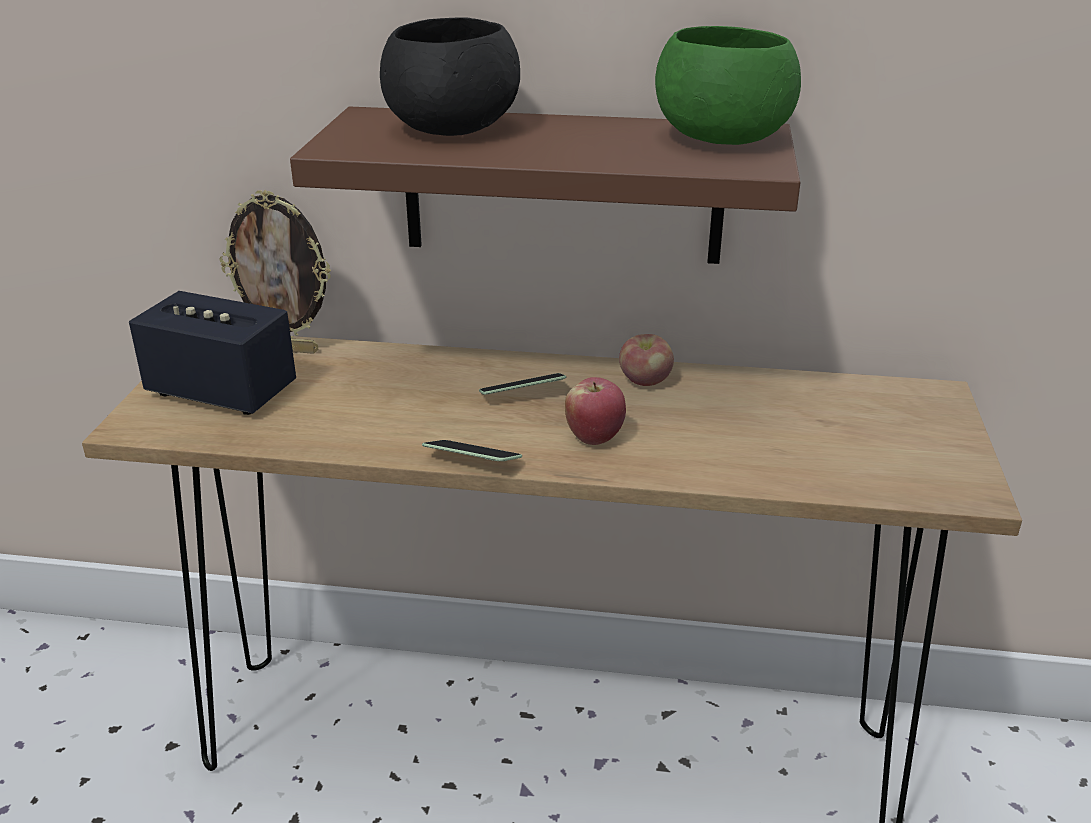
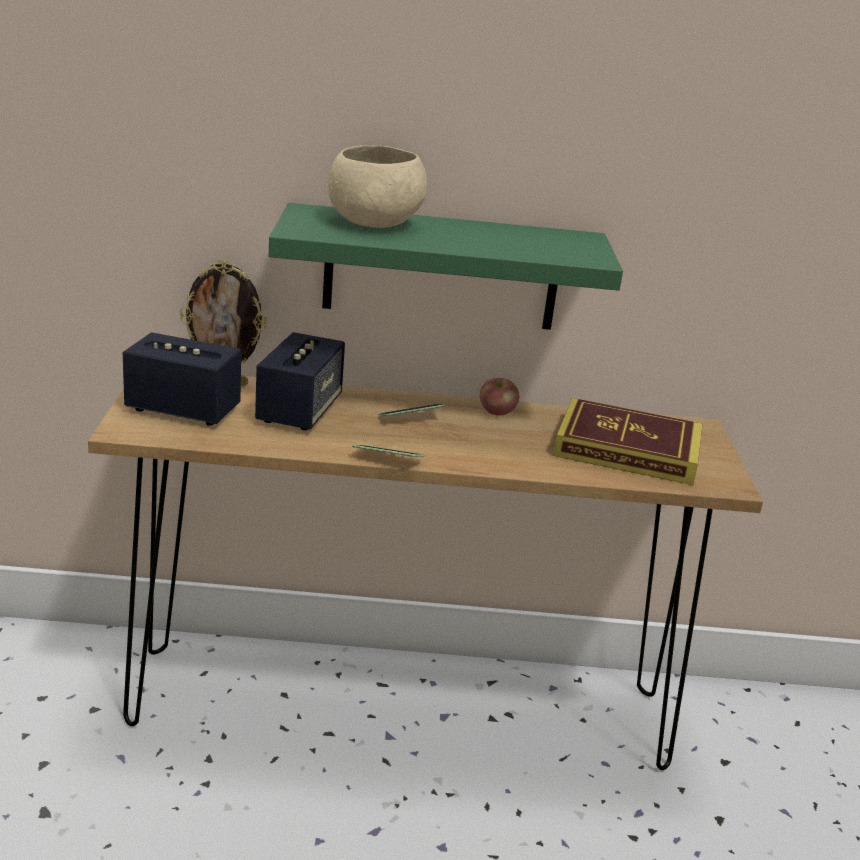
camera: 10 degrees left, 5 degrees down
brown shelf [290,106,800,264] -> green shelf [269,203,623,330]
black bowl [380,17,520,136] -> beige bowl [328,146,427,228]
apple [565,377,626,445] -> none
green bowl [655,26,801,145] -> none
none -> speaker [255,332,345,430]
none -> book [553,398,703,485]

